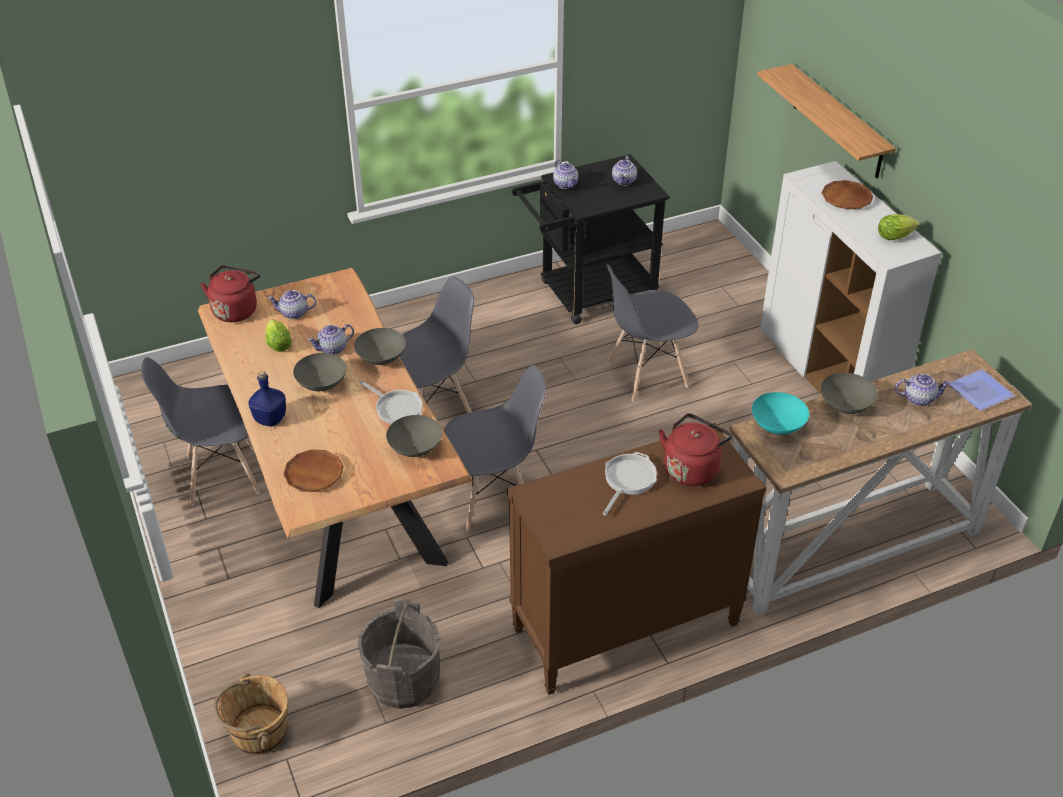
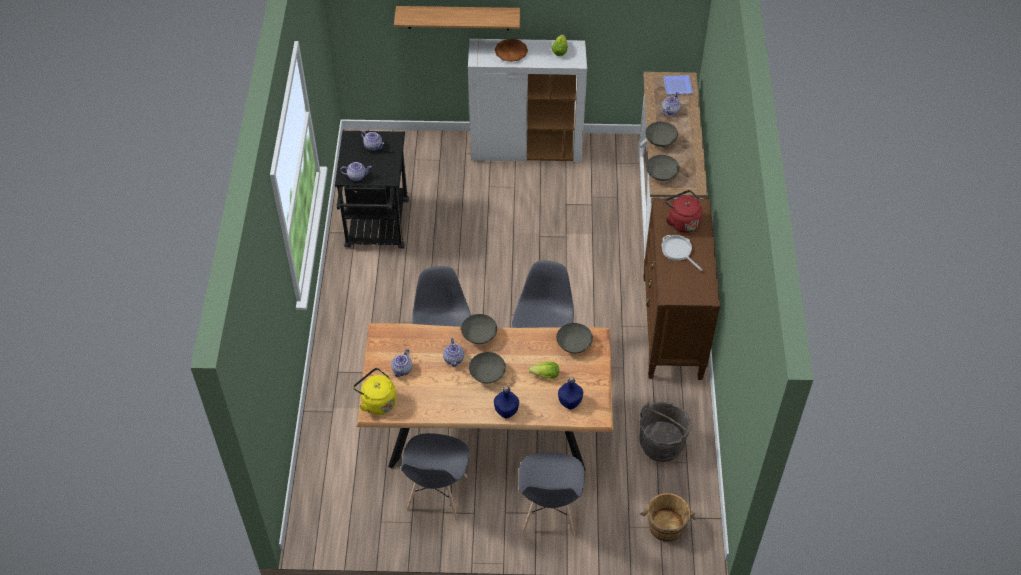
camera: 65 degrees left, 10 degrees up
red kettle [200,265,260,322] -> yellow kettle [353,368,397,415]
lettuce [265,319,292,352] -> lettuce moved to [529,362,559,379]
brown plate [283,450,344,492] -> blue bottle [558,377,583,409]
frying pan [359,381,423,424] -> none
grey chair [606,264,698,402] -> grey chair moved to [518,452,585,536]
turquoise bowl [752,392,809,435] -> grey bowl [646,155,680,181]

